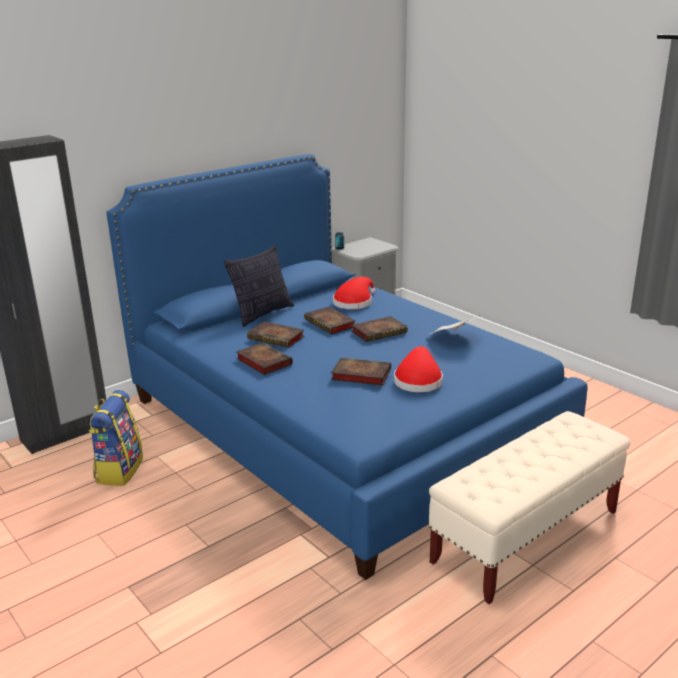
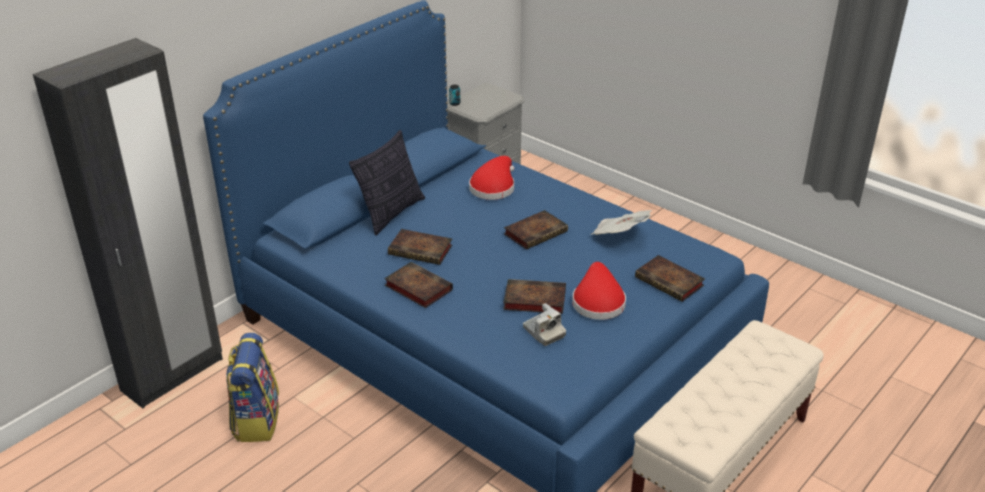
camera: 10 degrees left, 10 degrees up
book [304,307,356,334] -> book moved to [635,255,705,302]
none -> camera [523,303,566,346]

